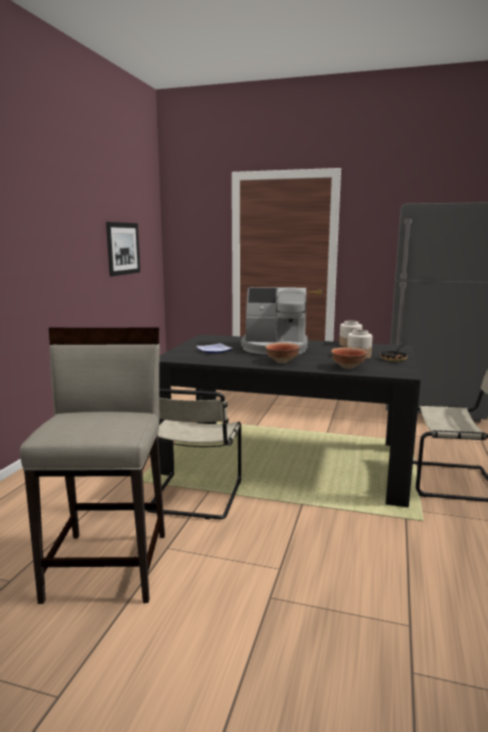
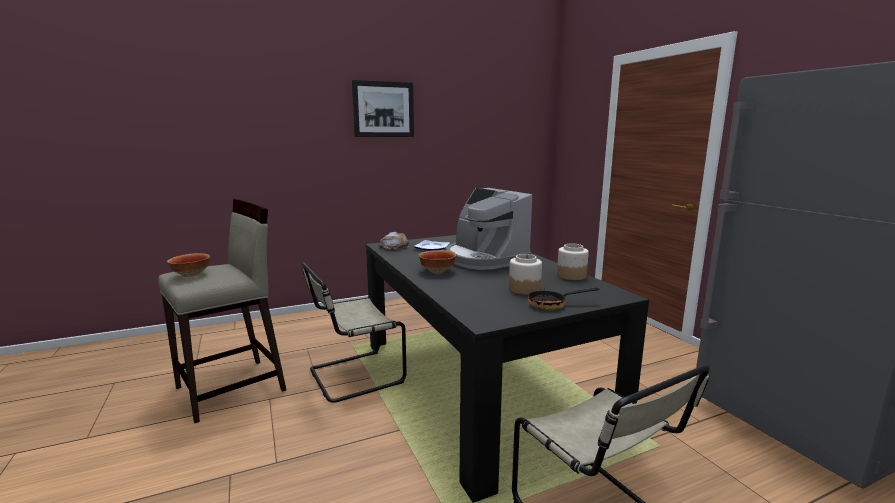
camera: 50 degrees right, 0 degrees up
picture [106,222,140,276] -> picture moved to [352,80,414,137]
bowl [331,347,367,369] -> bowl moved to [167,253,210,277]
none -> bread [380,232,410,250]

